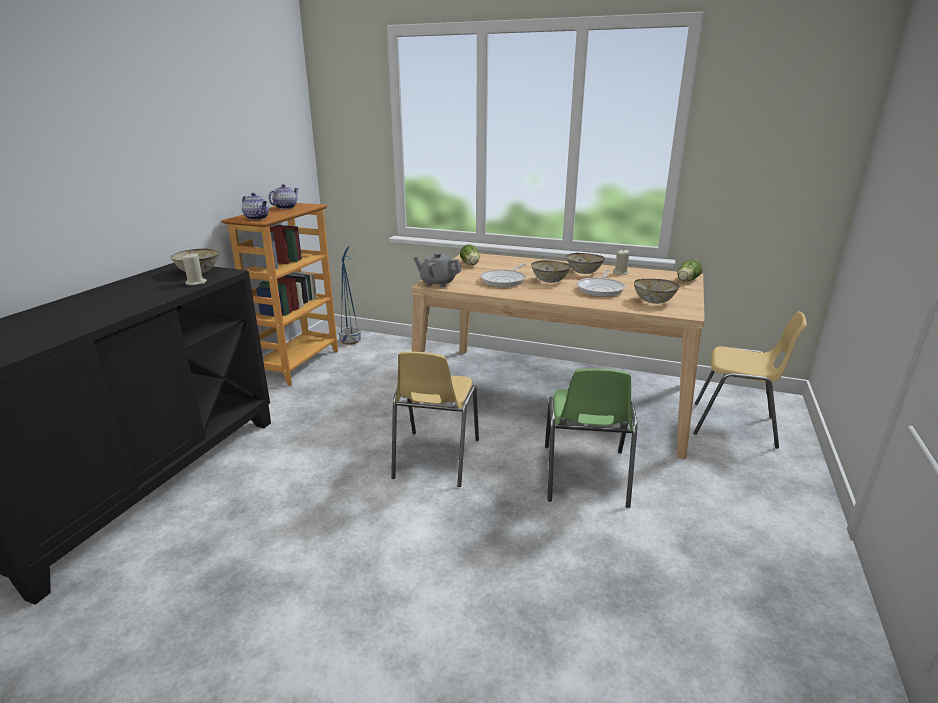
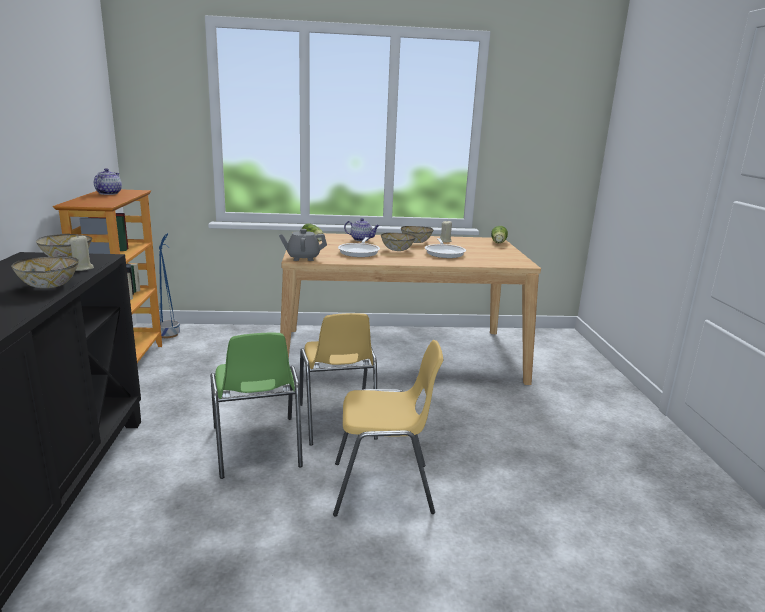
camera: 25 degrees left, 5 degrees down
teapot [242,193,269,220] -> teapot moved to [344,218,380,241]
green chair [545,368,637,508] -> green chair moved to [210,333,303,479]
bowl [634,279,679,304] -> bowl moved to [11,257,79,288]
yellow chair [693,311,807,448] -> yellow chair moved to [333,340,443,517]

